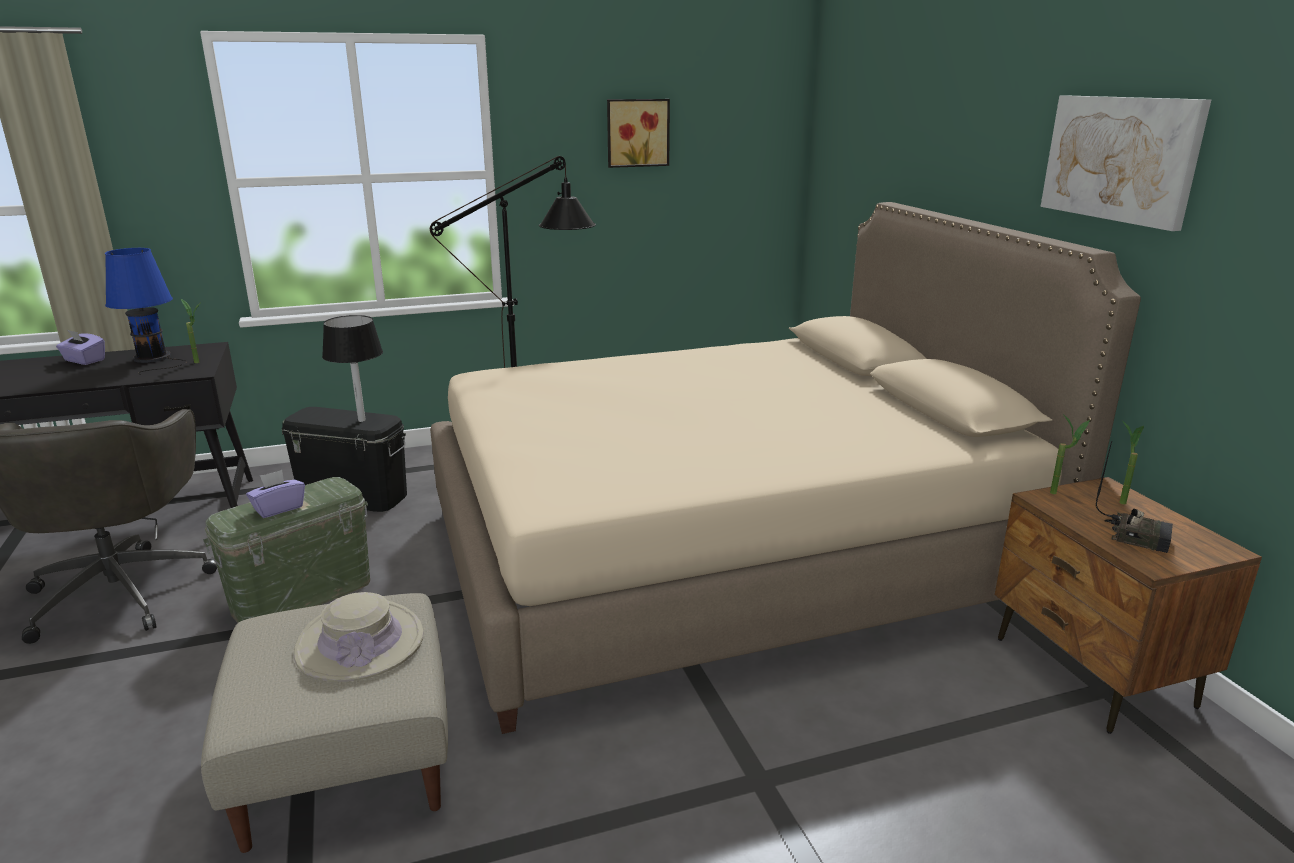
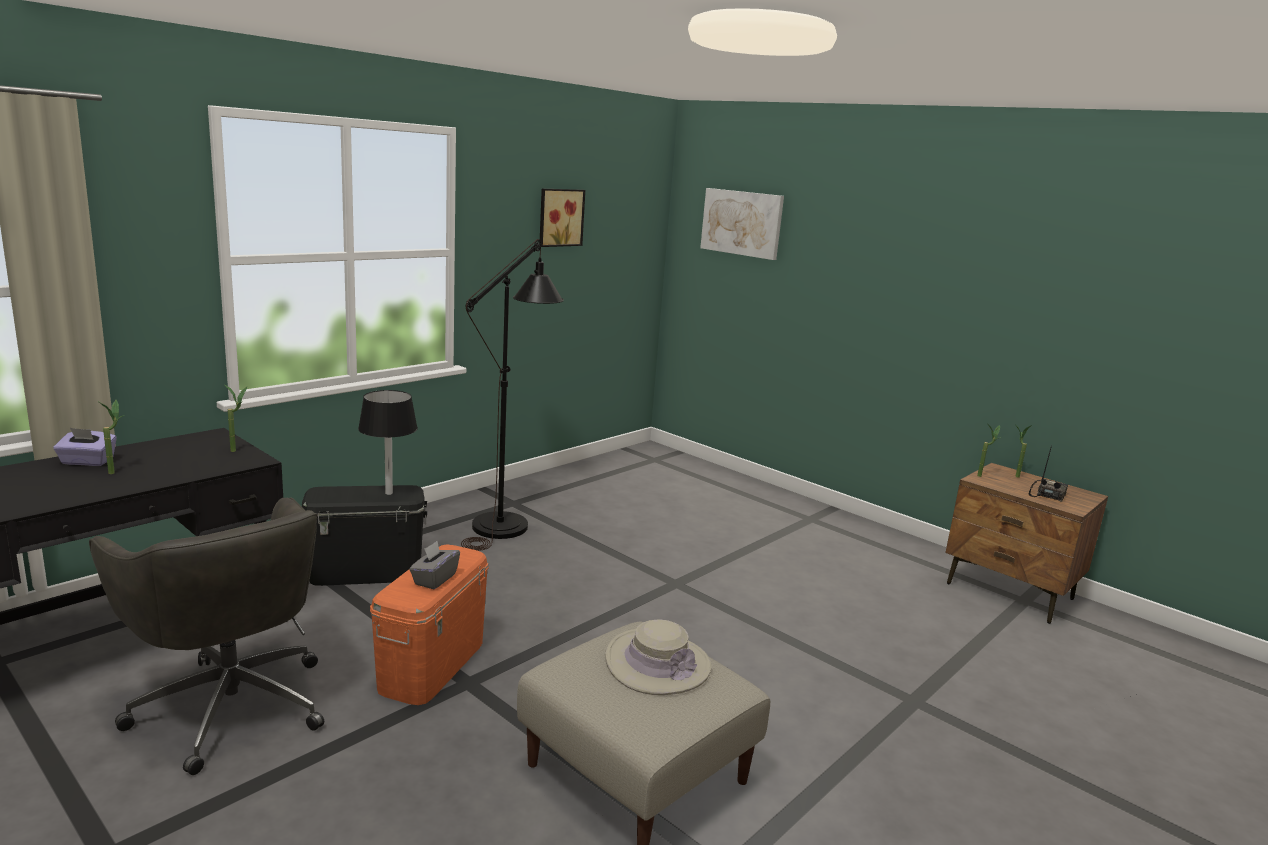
camera: 30 degrees left, 5 degrees down
blue table lamp [105,248,187,375] -> none
green storage box [203,477,370,623] -> orange storage box [370,545,489,705]
purple tissue box [246,470,305,518] -> grey tissue box [409,541,460,589]
beige bed [430,202,1141,734] -> none
picture [1040,96,1211,231] -> picture moved to [700,188,784,260]
radio [1096,441,1173,553] -> radio turned 60 degrees counterclockwise [1029,445,1068,502]
none -> potted plant [99,400,124,474]

